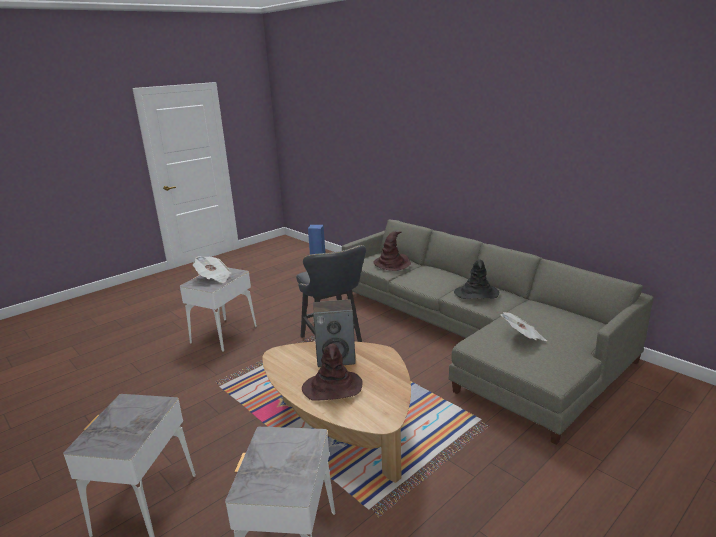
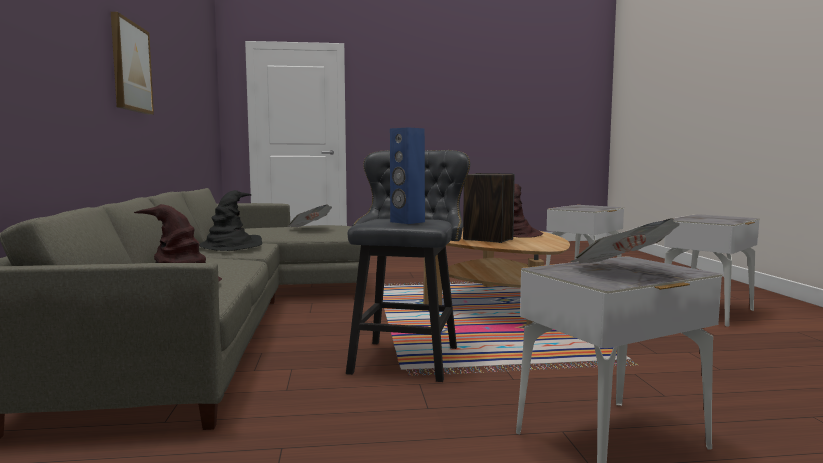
camera: 145 degrees left, 15 degrees down
none -> picture [111,12,154,115]

